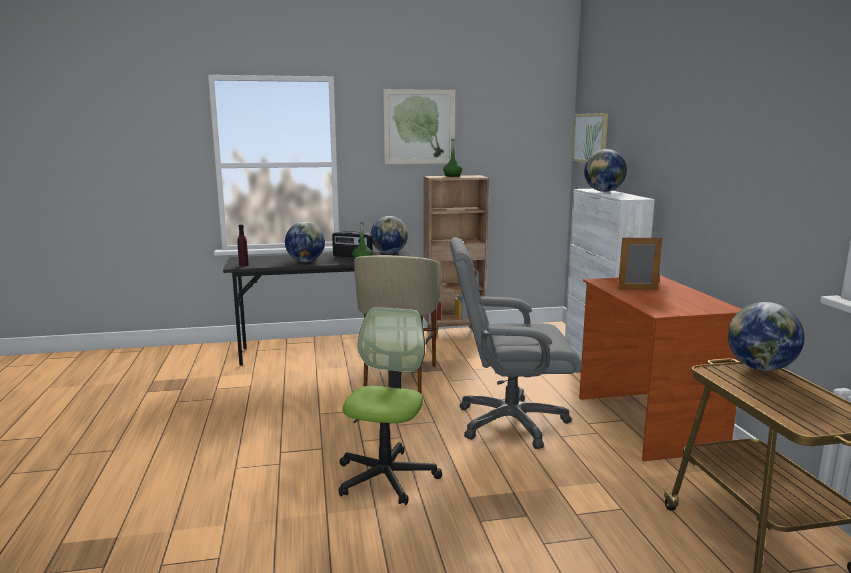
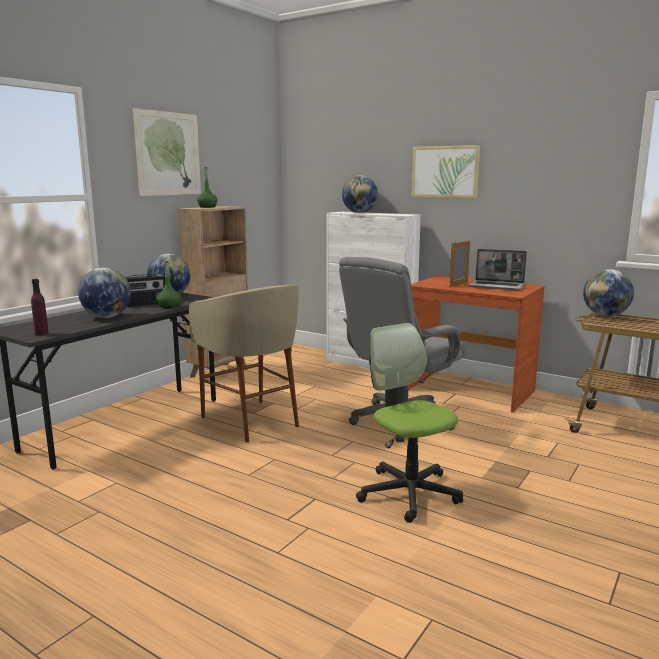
camera: 45 degrees left, 0 degrees up
picture [572,113,608,163] -> picture moved to [411,145,480,198]
none -> laptop [469,249,527,290]

